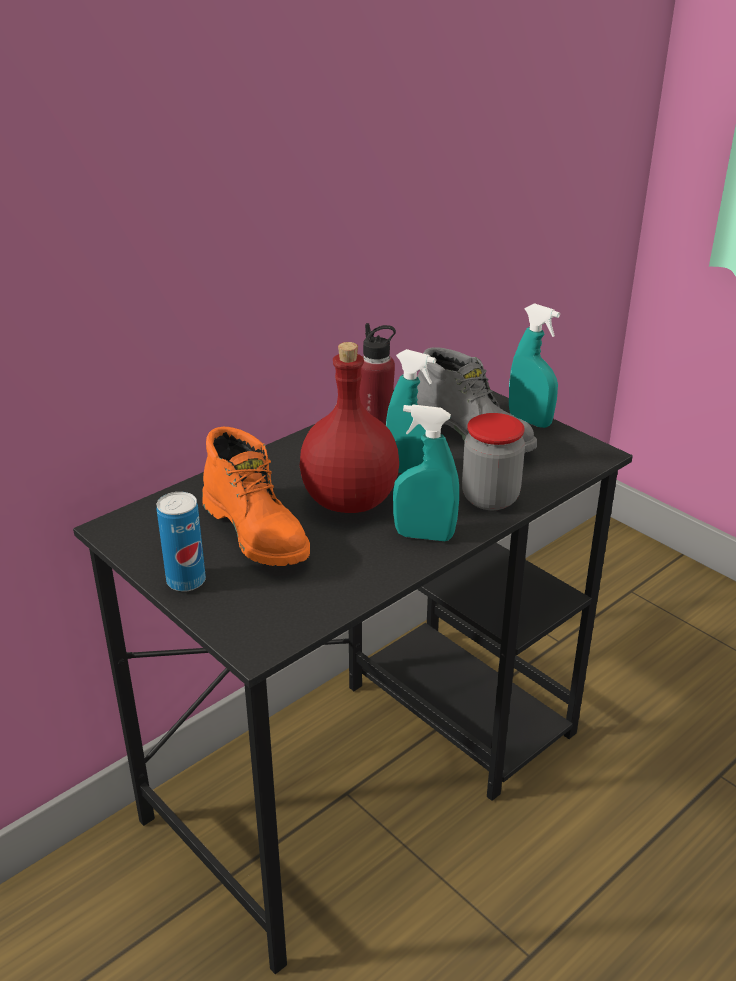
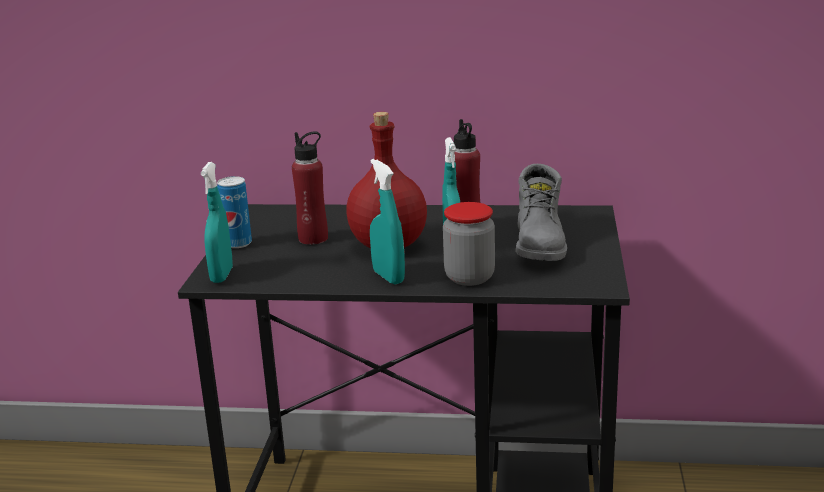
camera: 50 degrees right, 10 degrees down
orange boot [202,427,310,566] -> red bottle [292,131,328,245]
turquoise spray bottle [509,303,560,428] -> turquoise spray bottle moved to [201,162,233,283]

